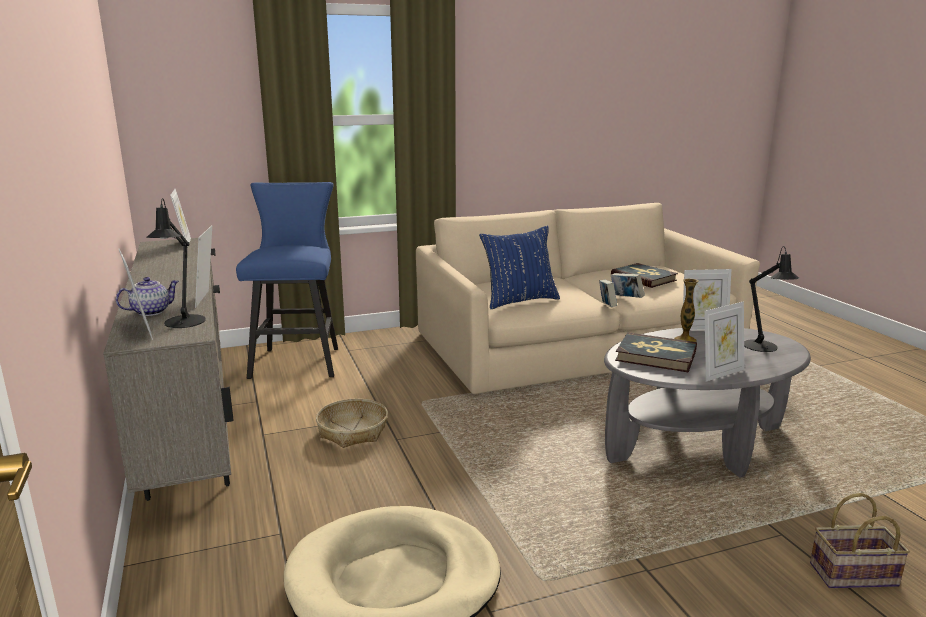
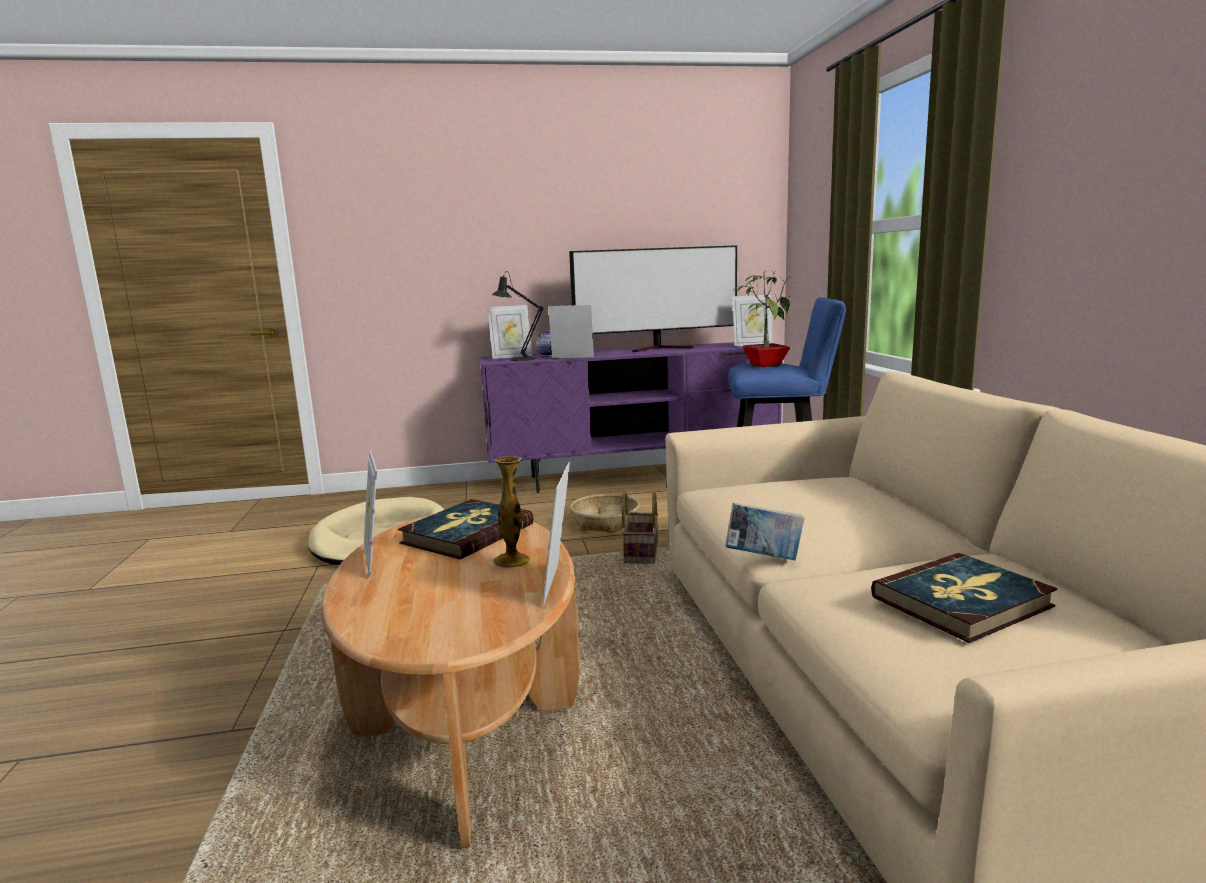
camera: 100 degrees right, 5 degrees down
beige tv stand [103,238,234,501] -> purple tv stand [480,342,783,493]
blue pillow [479,226,560,309] -> none
grey coffee table [604,328,811,478] -> brown coffee table [321,515,580,848]
book [611,273,645,298] -> none
black table lamp [744,246,799,352] -> none
basket [810,493,910,588] -> basket moved to [622,491,658,564]
none -> television [569,245,737,352]
none -> potted plant [735,271,791,367]

